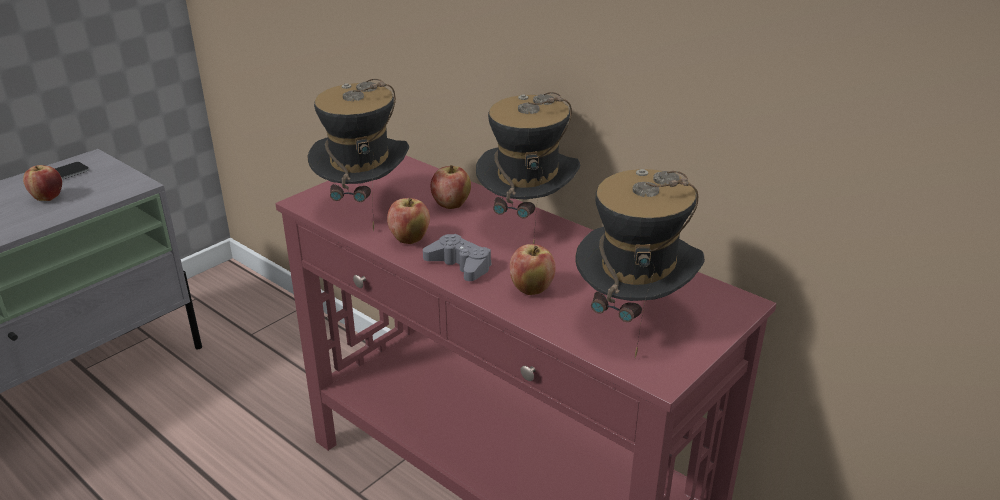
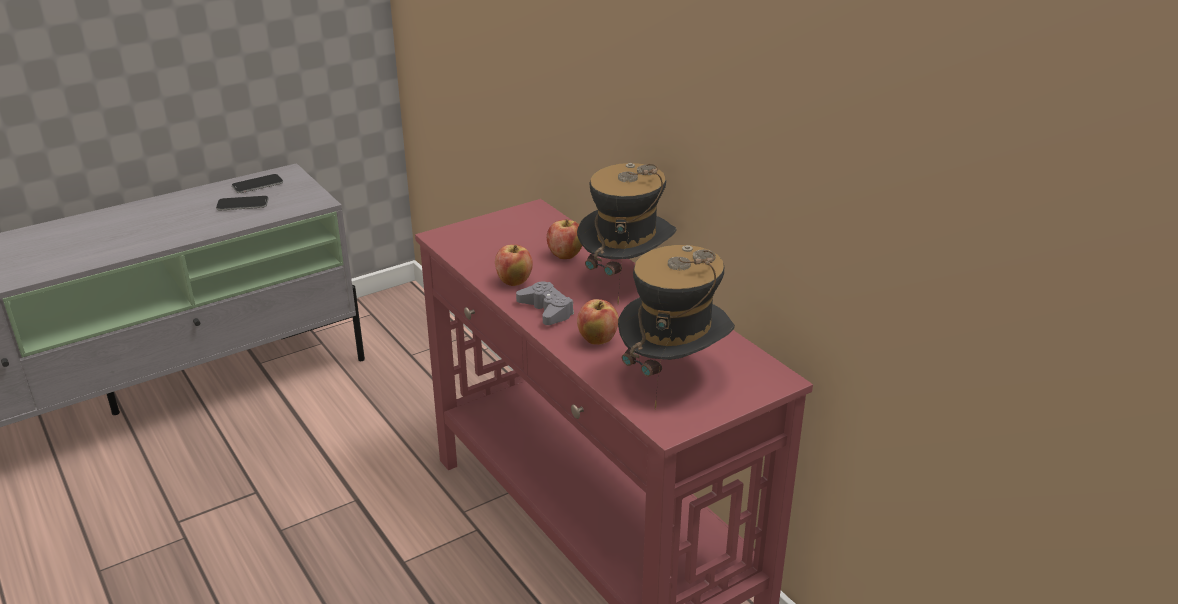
camera: 15 degrees right, 0 degrees up
apple [23,165,62,201] -> phone [216,196,269,211]
hat [307,79,409,231] -> none

